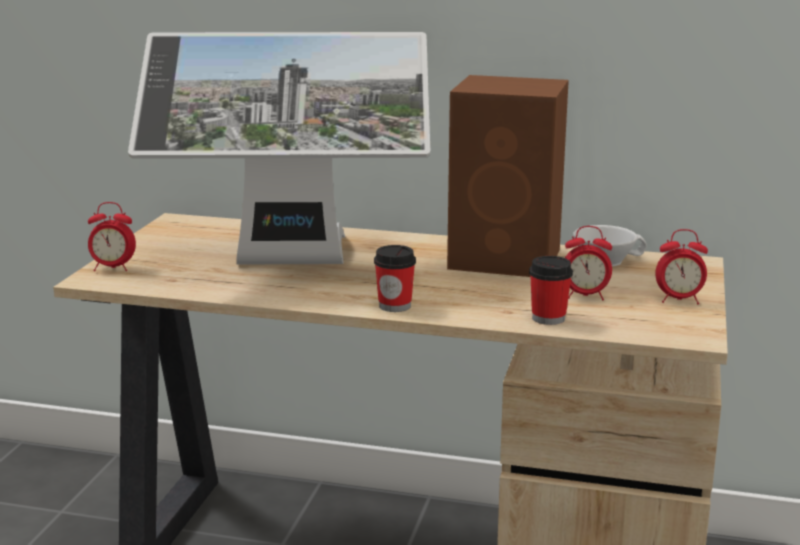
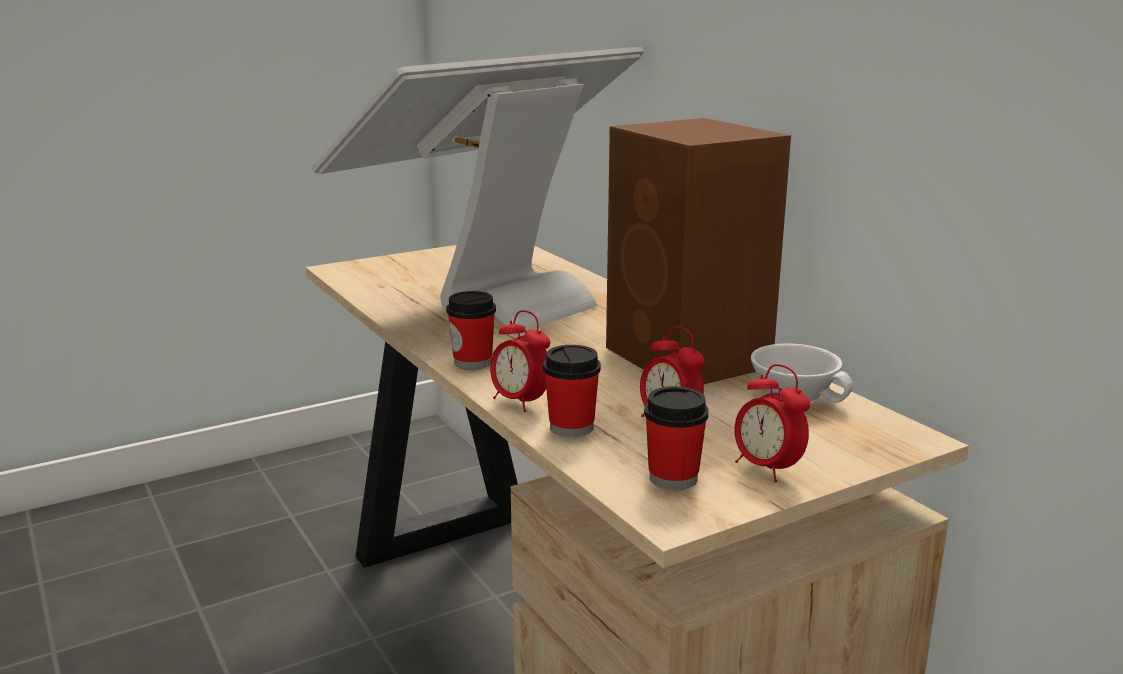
camera: 45 degrees right, 0 degrees up
alarm clock [88,202,136,271] -> alarm clock moved to [490,310,550,412]
monitor [128,32,430,265] -> monitor turned 90 degrees clockwise [312,47,644,335]
none -> cup [644,386,709,490]

